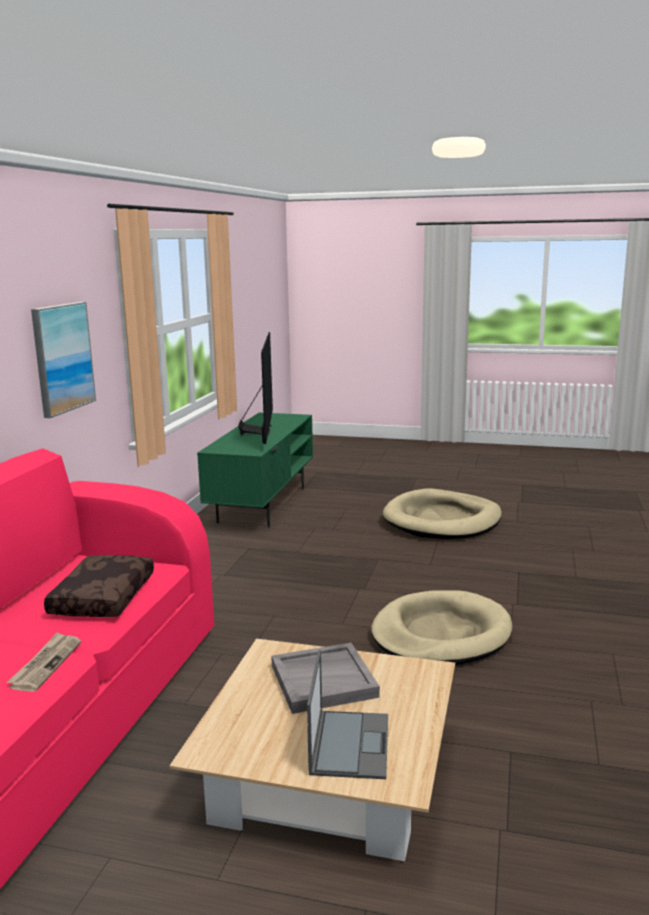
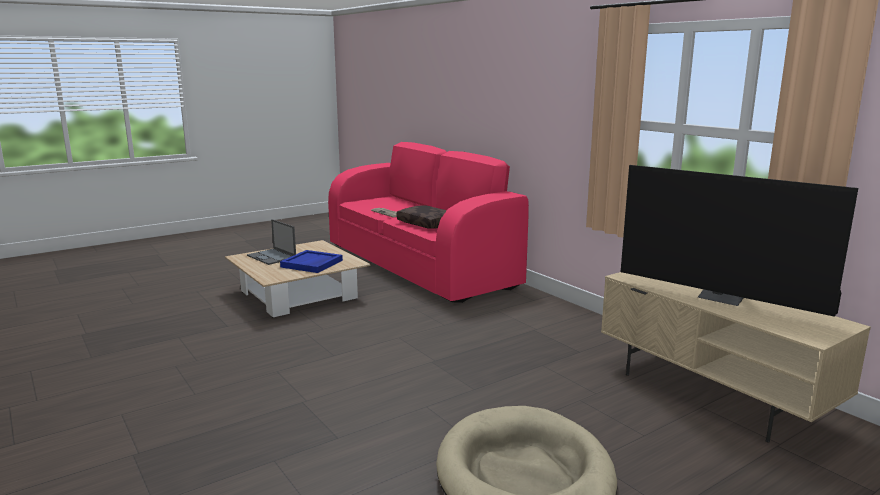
camera: 130 degrees right, 0 degrees up
picture [31,302,96,418] -> none
green tv stand [197,413,313,527] -> beige tv stand [601,272,871,443]
grey tray [271,643,380,714] -> blue tray [280,250,343,273]
beige dog bed [371,590,512,665] -> none

